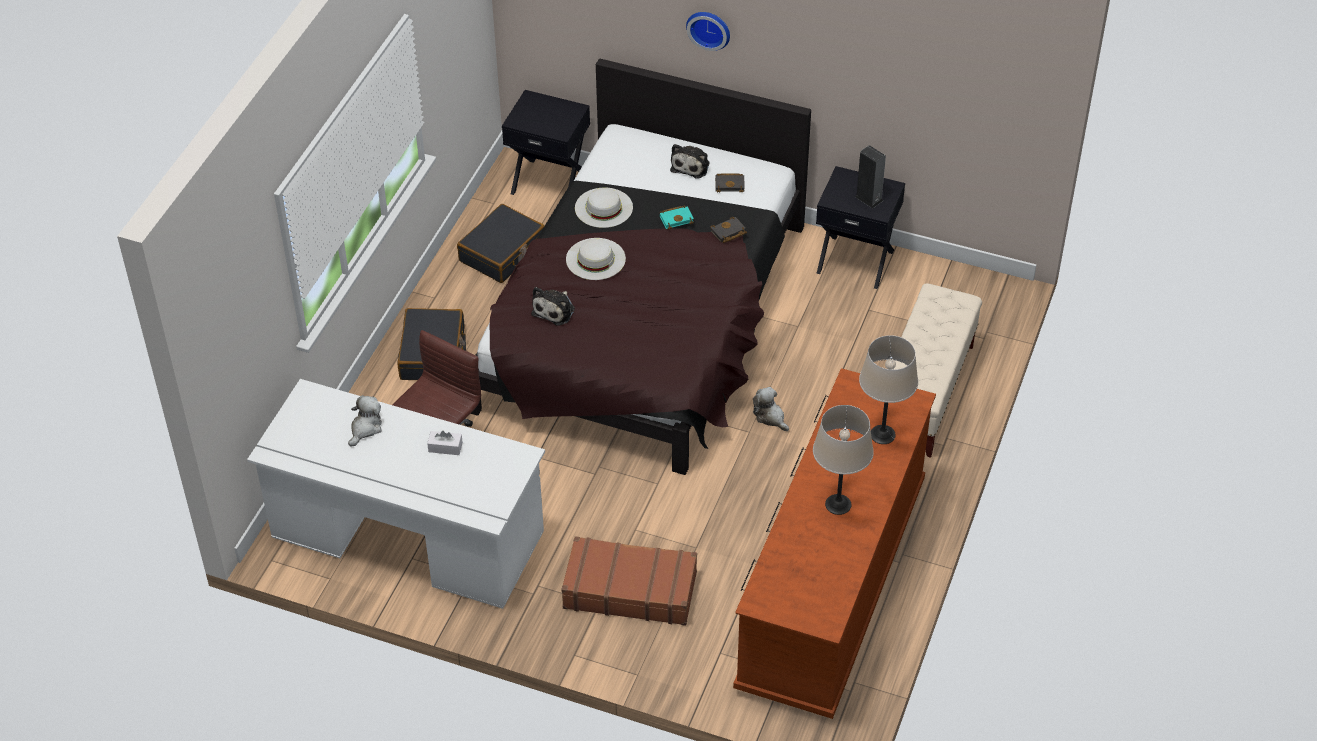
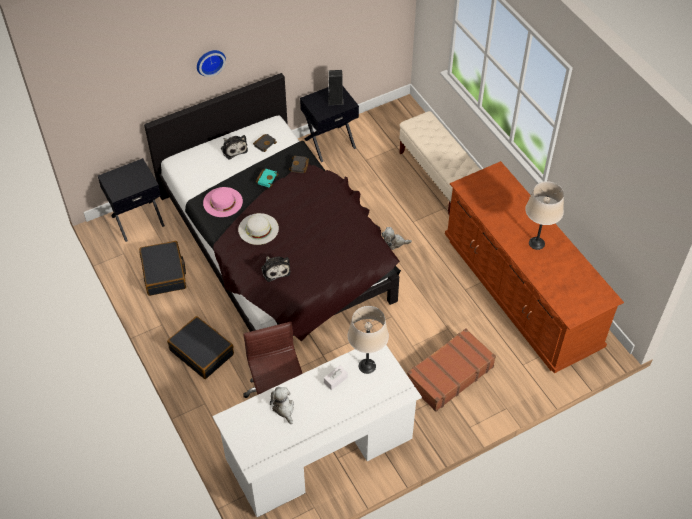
camera: 50 degrees left, 5 degrees up
white hat [575,187,633,228] -> pink hat [203,187,243,217]
beige table lamp [859,335,918,444] -> beige table lamp moved to [348,306,389,374]

